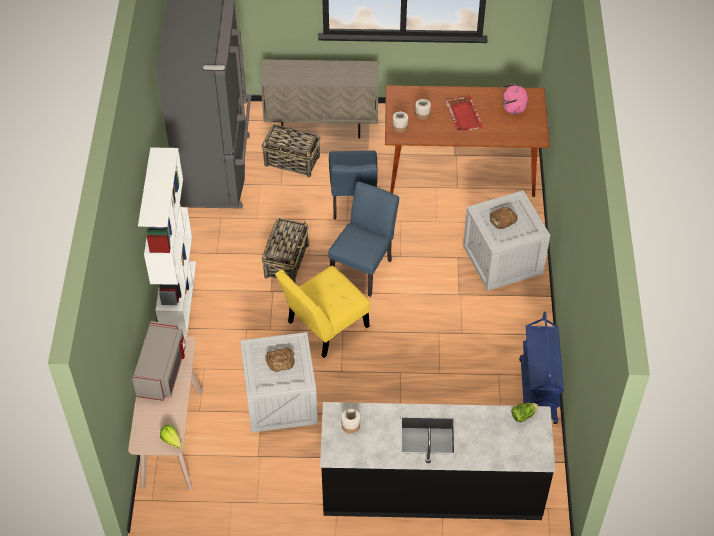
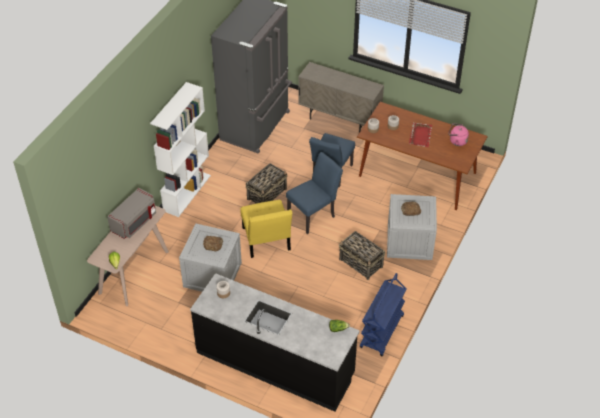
camera: 25 degrees right, 5 degrees down
basket [262,124,320,177] -> basket moved to [339,231,385,280]
yellow chair [275,266,370,358] -> yellow chair turned 90 degrees counterclockwise [240,200,292,258]

